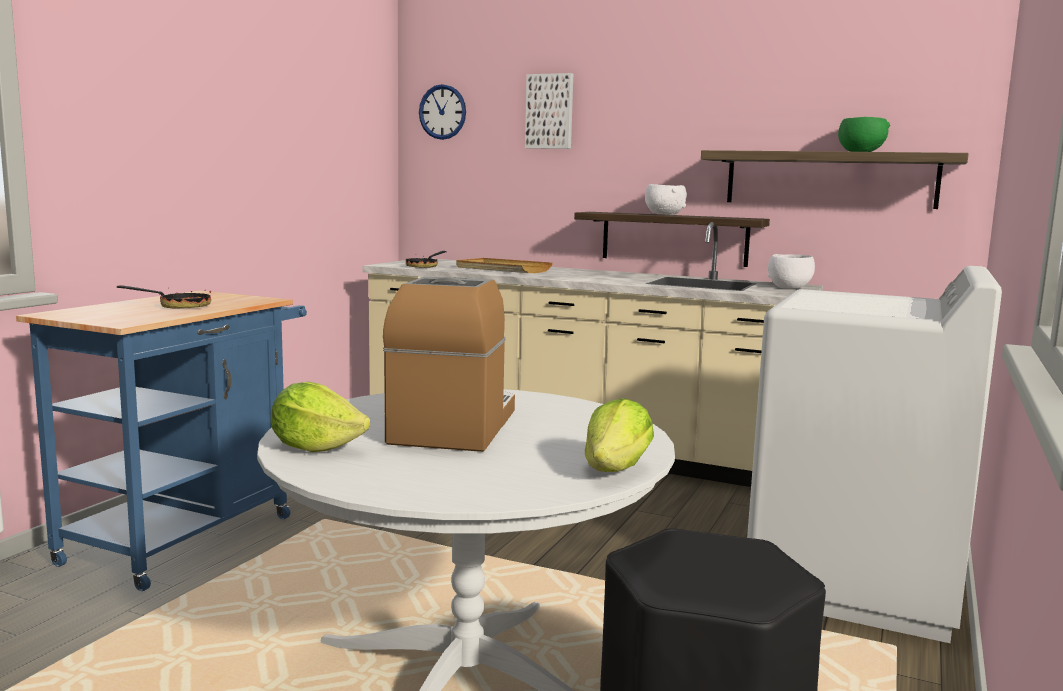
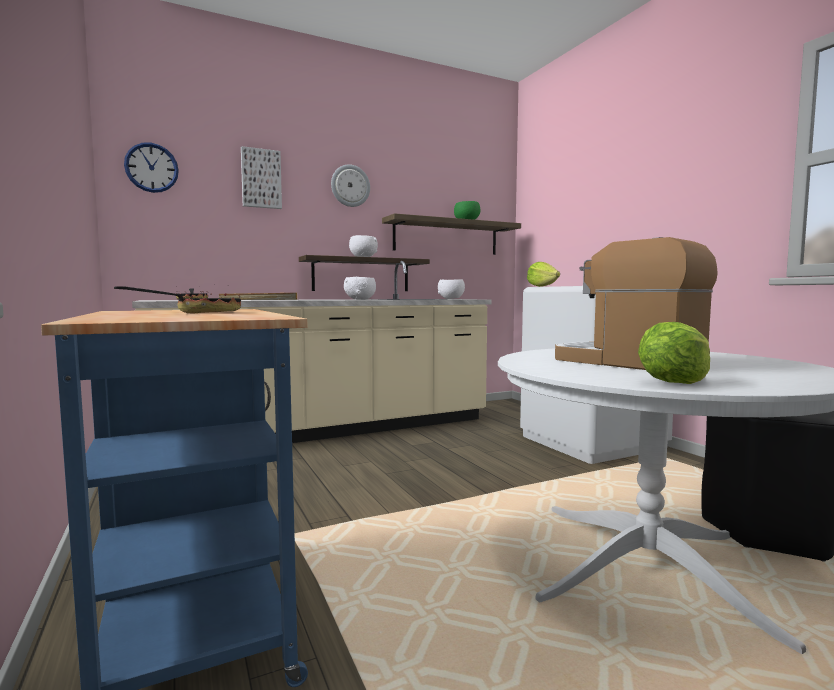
camera: 50 degrees left, 5 degrees down
lettuce [585,398,654,472] -> lettuce moved to [527,262,560,287]
none -> wall clock [331,164,370,207]
none -> white bowl [344,277,376,300]

